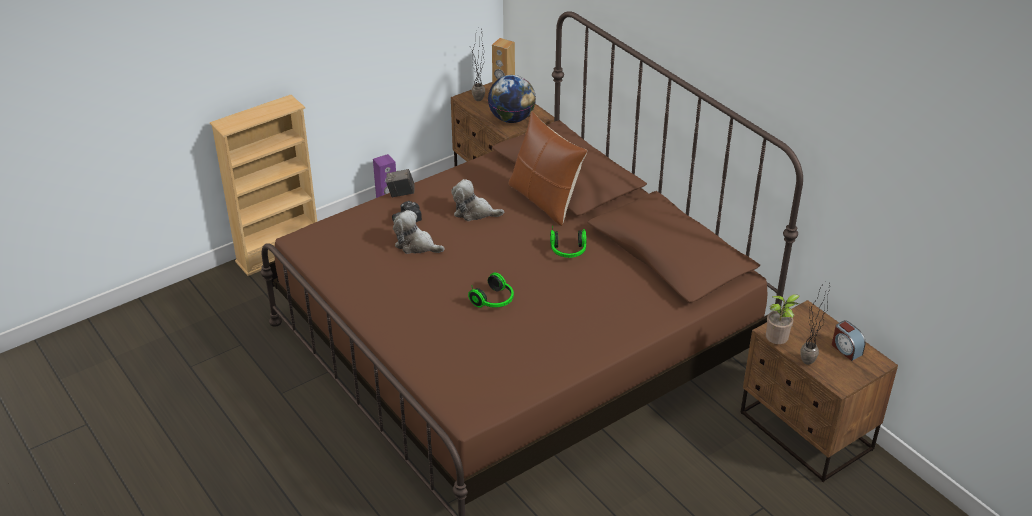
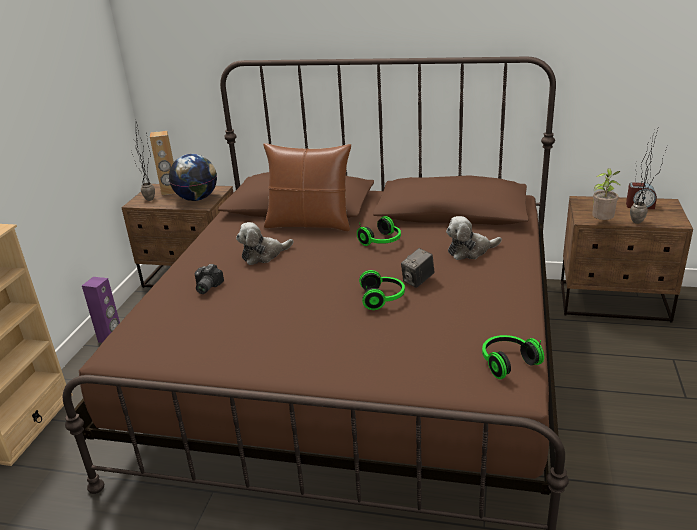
camera: 40 degrees left, 10 degrees down
camera [386,169,415,197] -> camera moved to [401,248,434,288]
plush toy [393,210,445,254] -> plush toy moved to [446,216,502,260]
none -> headphones [482,335,544,379]

